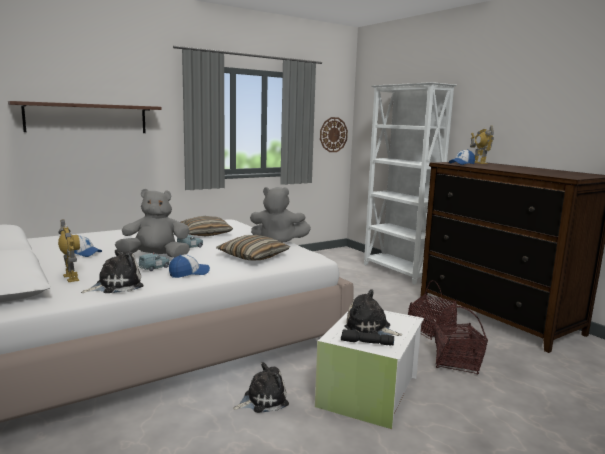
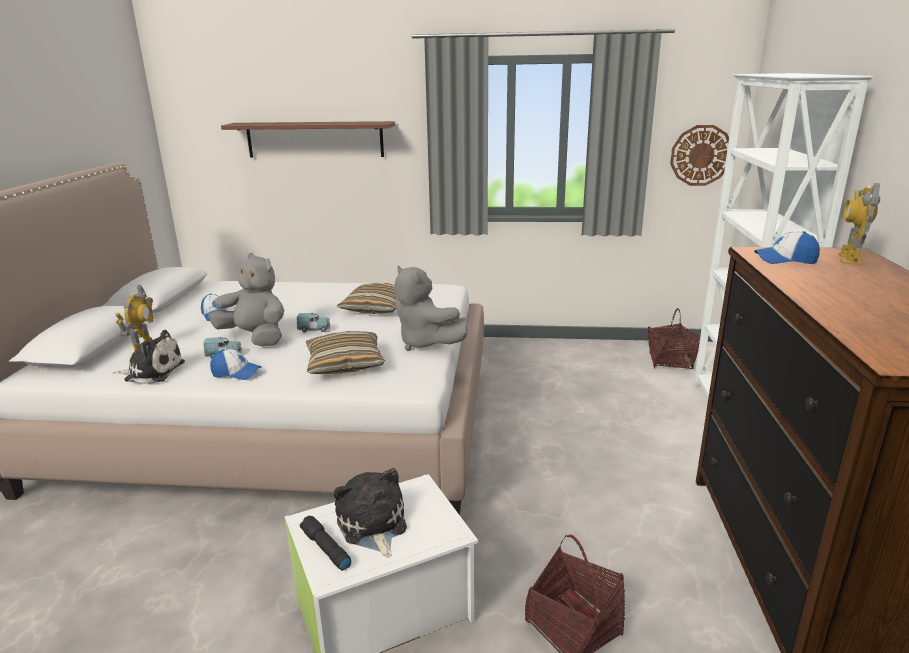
camera: 40 degrees right, 10 degrees up
plush toy [233,362,289,413] -> none
basket [408,280,457,340] -> basket moved to [648,308,700,369]

